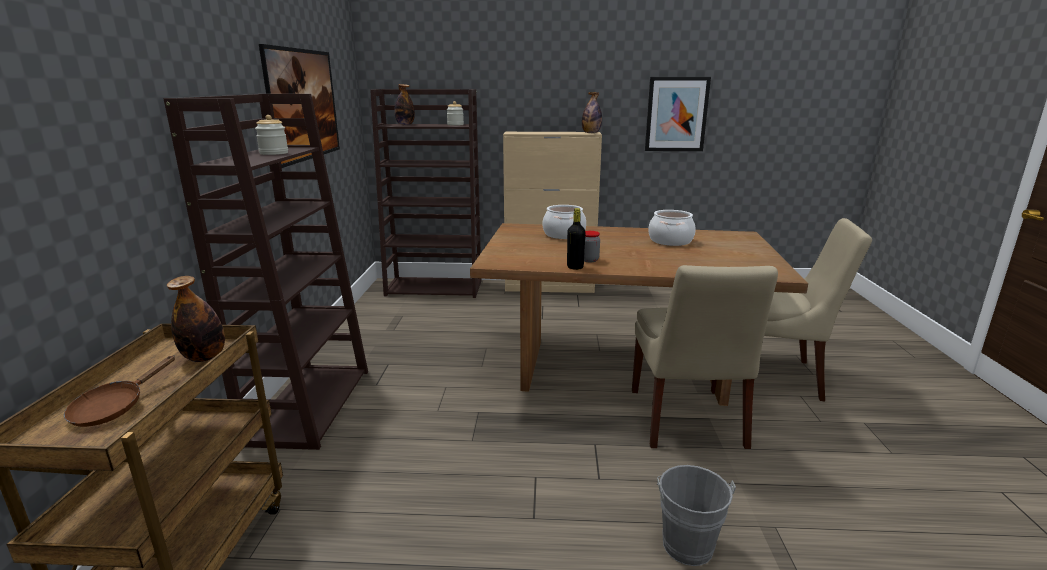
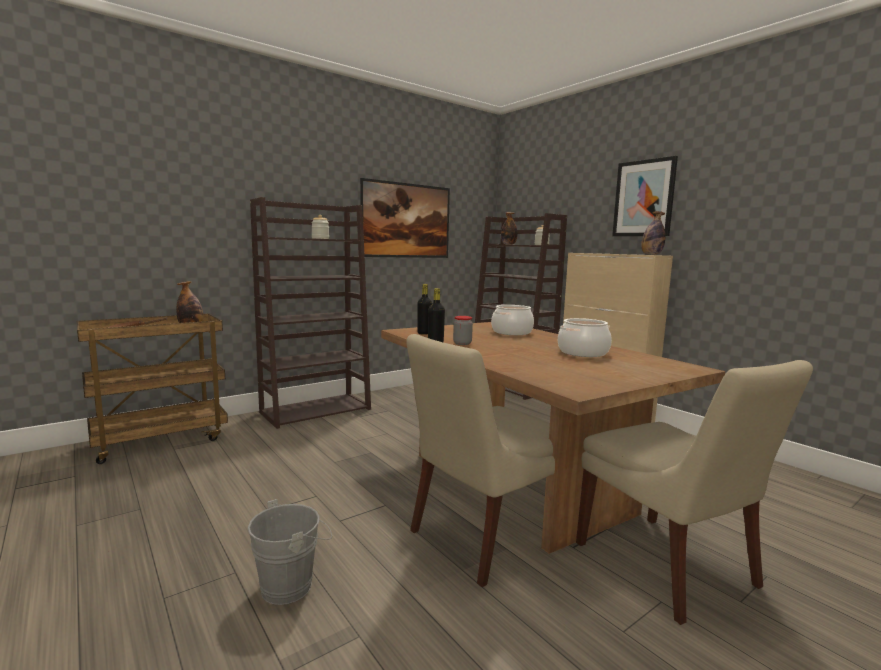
camera: 50 degrees right, 10 degrees down
picture [645,77,711,151] -> picture moved to [612,156,678,236]
none -> black bottle [417,284,432,335]

